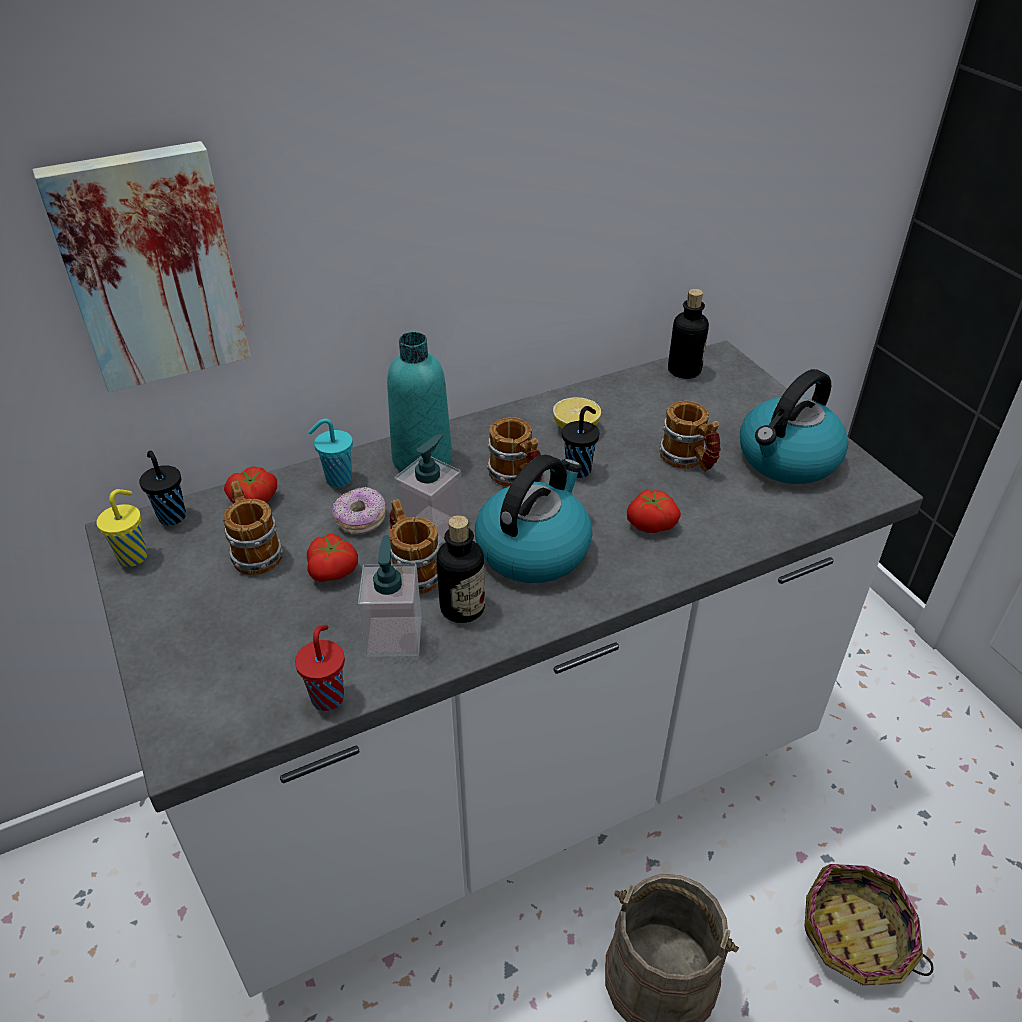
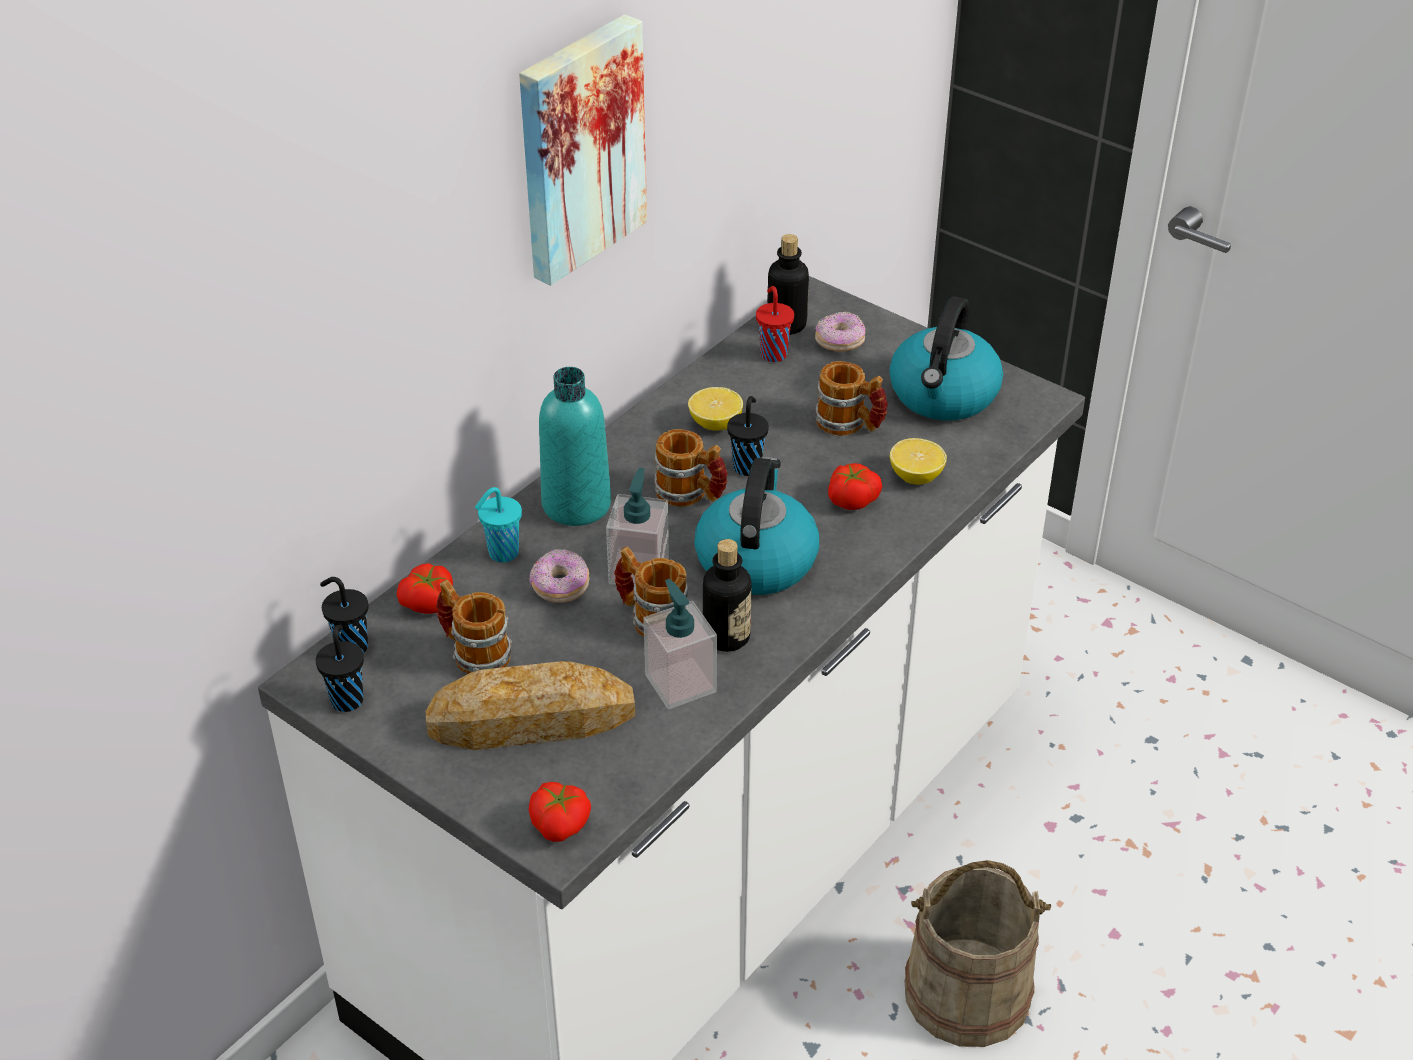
camera: 25 degrees left, 0 degrees up
picture [32,141,251,392] -> picture moved to [519,14,647,286]
yellow cup [96,489,147,567] -> black cup [316,625,364,712]
red cup [295,625,345,711] -> red cup moved to [756,286,794,362]
tomato [307,534,358,582] -> tomato moved to [529,782,591,842]
basket [804,864,934,986] -> none
none -> bread [426,661,635,750]
none -> donut [815,311,865,352]
none -> lemon [890,438,947,485]

